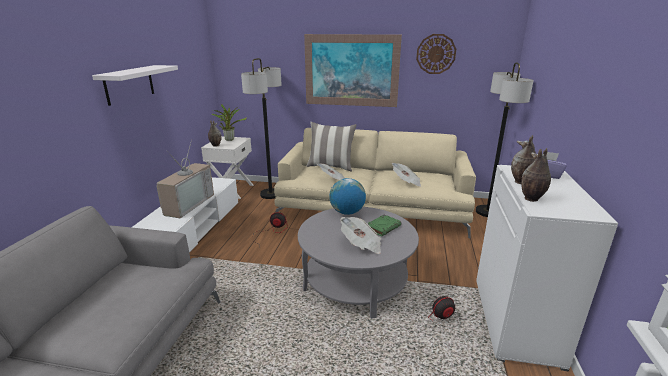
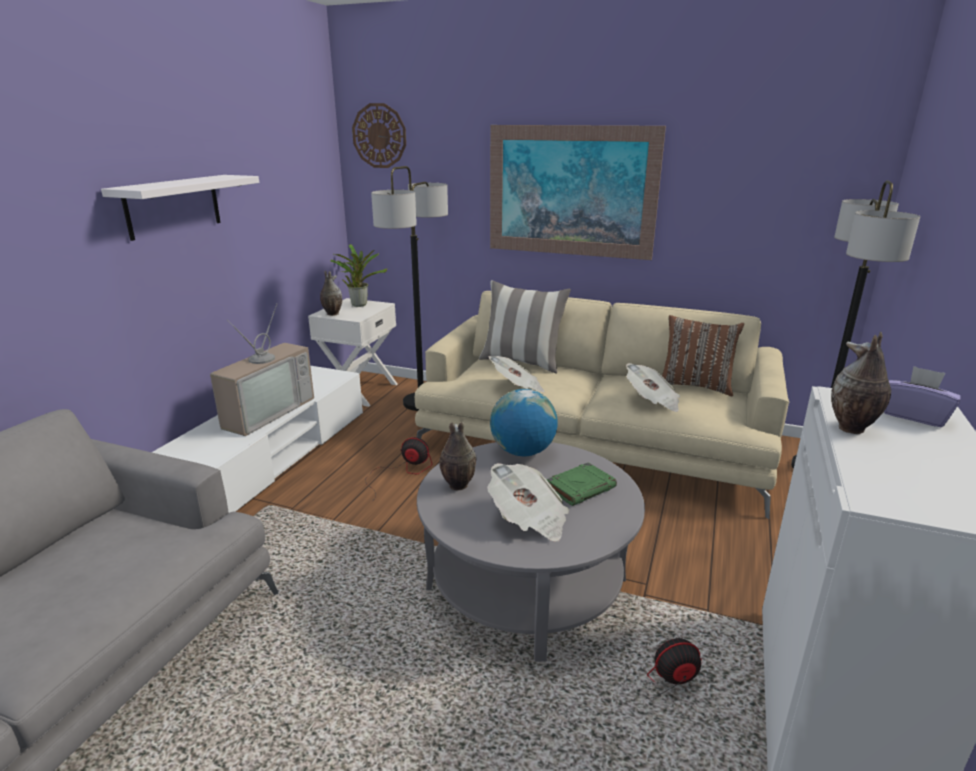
camera: 10 degrees right, 0 degrees up
wall clock [416,34,456,74] -> wall clock moved to [352,103,406,168]
vase [521,148,551,202] -> vase moved to [439,421,476,490]
none -> brown pillow [662,315,744,396]

